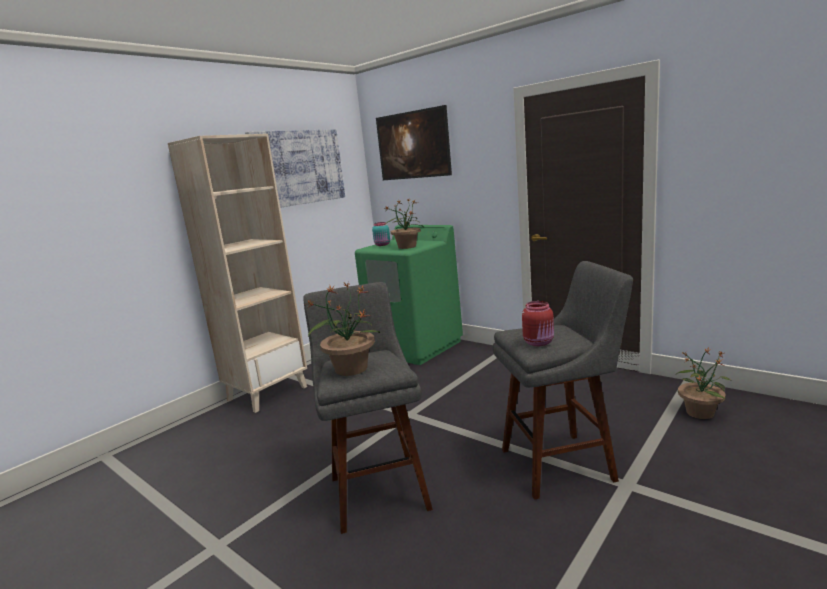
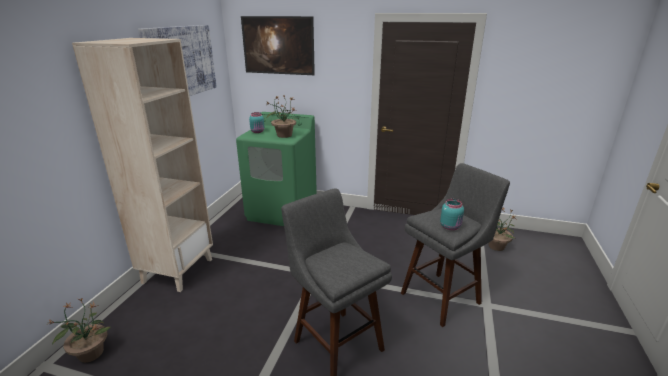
camera: 25 degrees left, 10 degrees up
potted plant [304,282,380,376] -> potted plant moved to [48,298,110,363]
red jar [522,301,554,346] -> turquoise jar [440,199,464,230]

